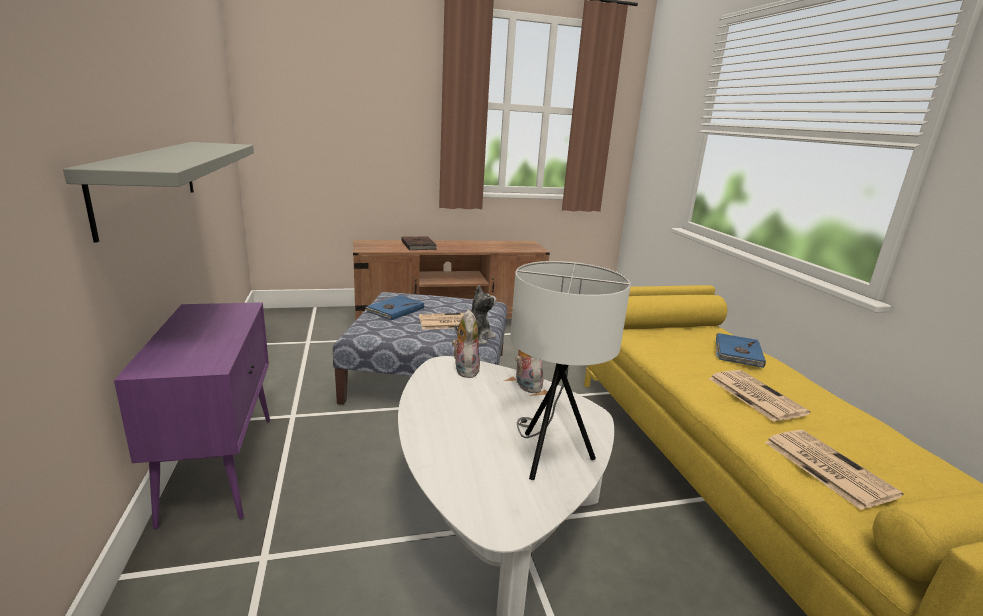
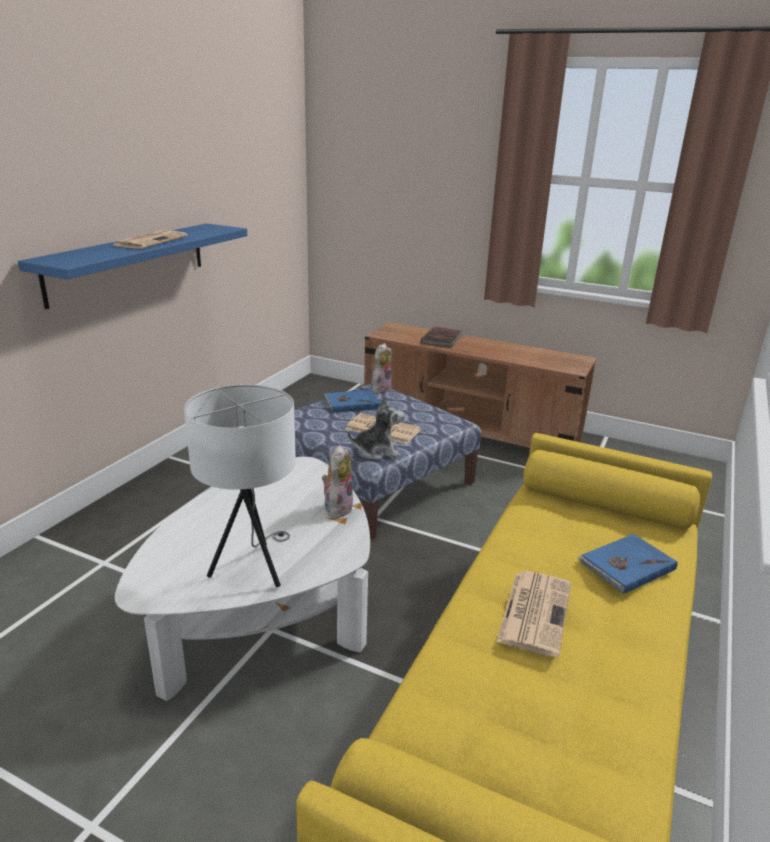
camera: 40 degrees right, 5 degrees up
grey shelf [63,142,254,243] -> blue shelf [18,223,247,309]
purple cabinet [114,302,270,529] -> none
plush toy [452,309,480,378] -> plush toy moved to [371,343,392,393]
newspaper [765,429,904,510] -> newspaper moved to [112,230,188,249]

